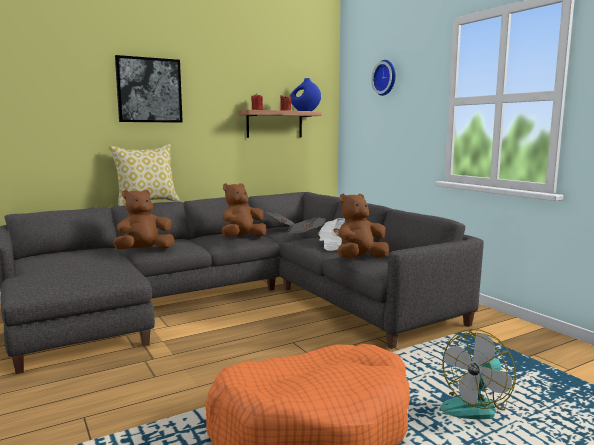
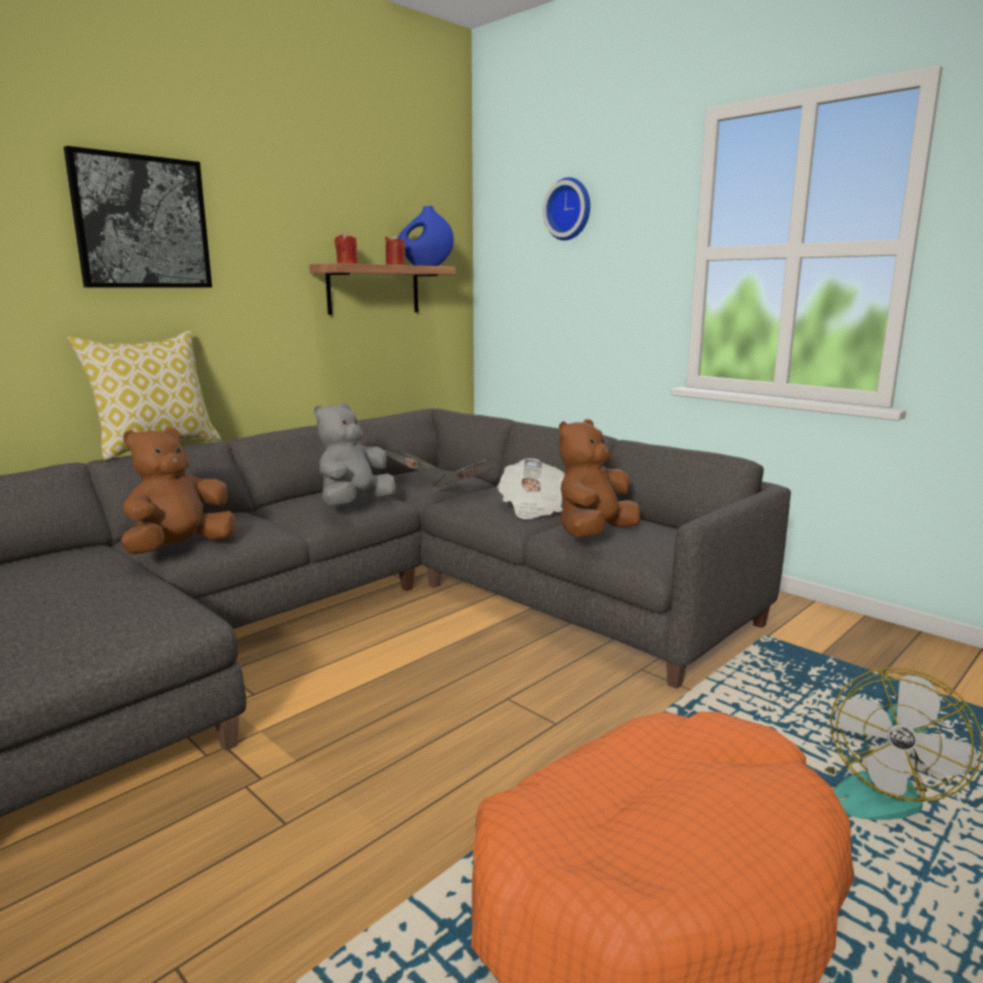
camera: 15 degrees left, 5 degrees up
brown plush toy [222,183,266,237] -> grey plush toy [314,403,396,506]

